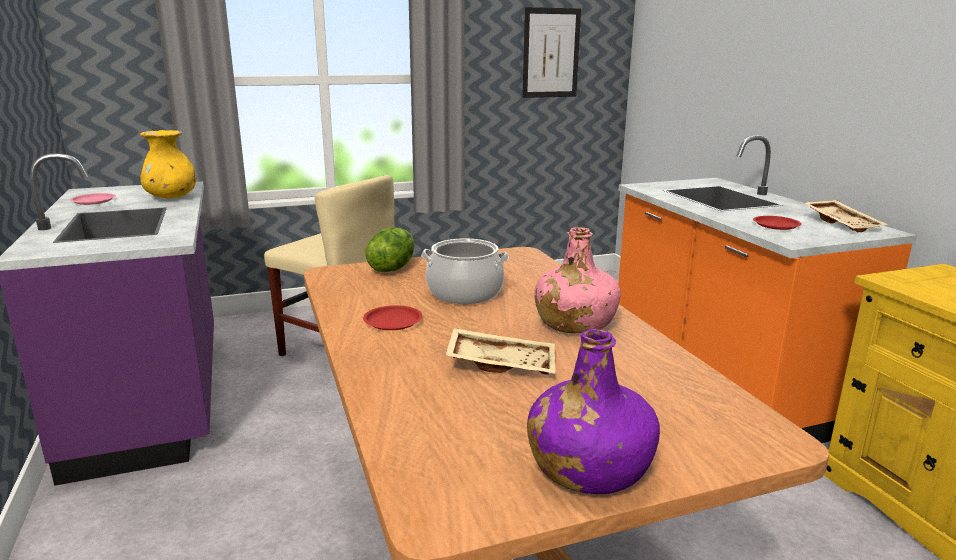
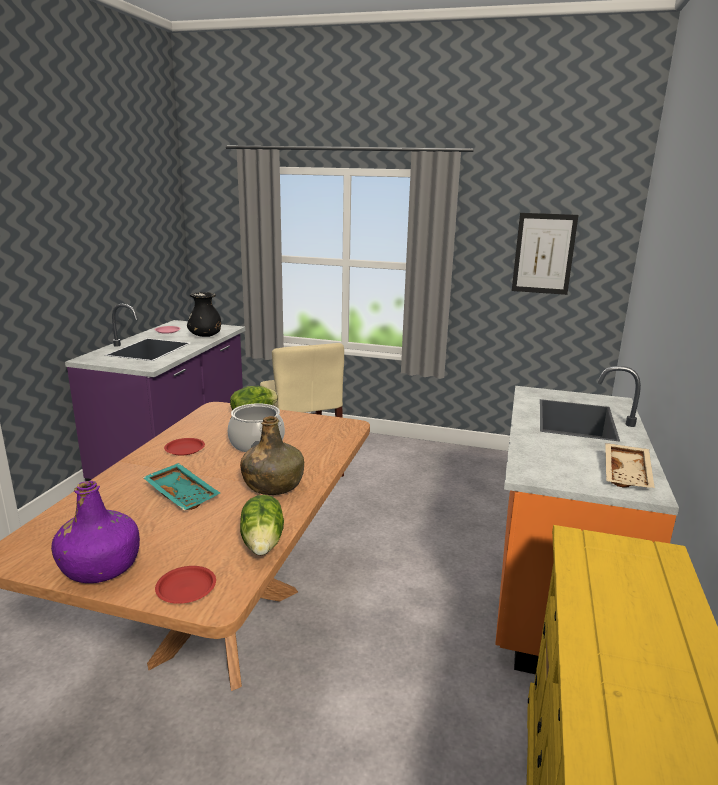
camera: 35 degrees right, 0 degrees up
yellow vase [140,130,196,199] -> black vase [187,292,221,337]
beige tray [446,328,556,375] -> turquoise tray [143,463,220,511]
pink bottle [534,227,621,334] -> green bottle [240,416,304,495]
red plate [753,216,802,230] -> red plate moved to [155,566,216,604]
none -> lettuce [240,495,284,555]

